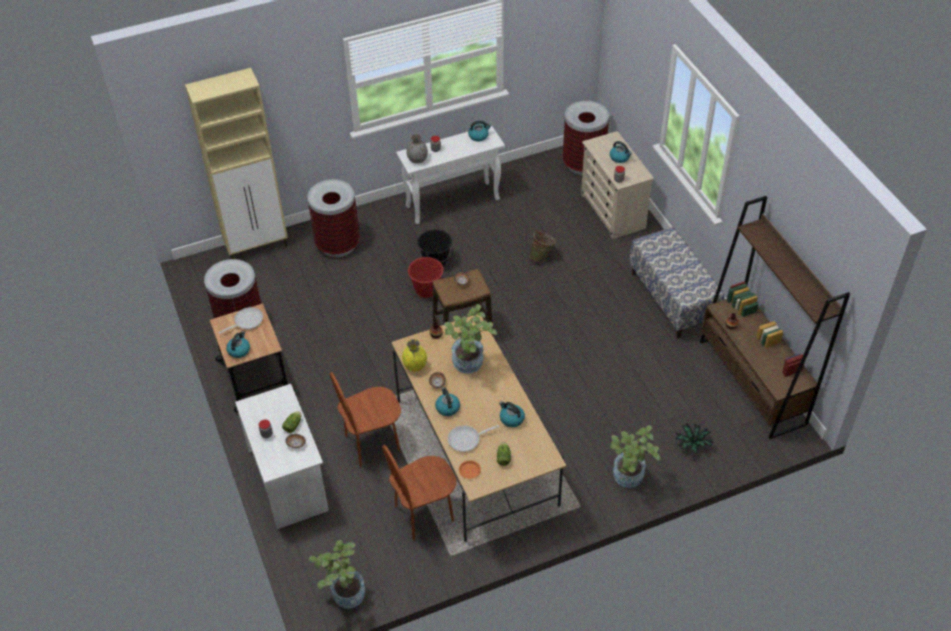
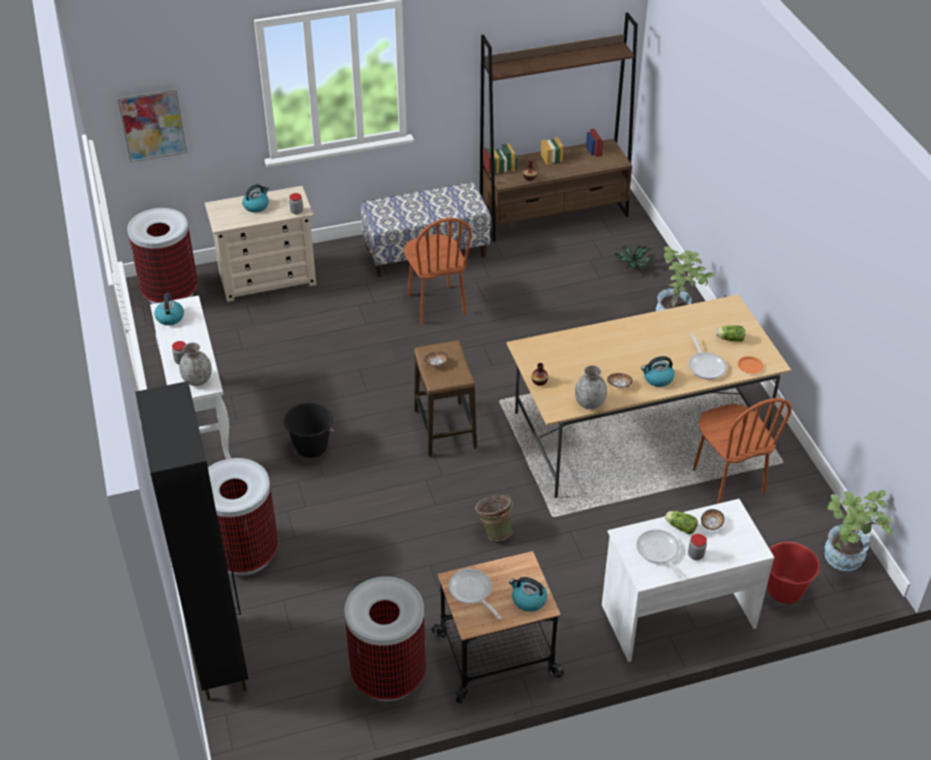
camera: 85 degrees left, 5 degrees down
beige cabinet [185,68,288,259] -> black cabinet [135,381,248,701]
brown chair [330,372,401,467] -> brown chair moved to [404,218,472,324]
yellow vase [402,339,427,372] -> grey vase [575,365,607,409]
red bucket [408,257,443,298] -> red bucket moved to [767,542,820,604]
potted plant [444,304,497,374] -> none
kettle [499,401,525,427] -> none
green bucket [530,231,556,263] -> green bucket moved to [476,494,513,541]
none -> picture [117,88,187,162]
none -> frying pan [636,529,685,582]

